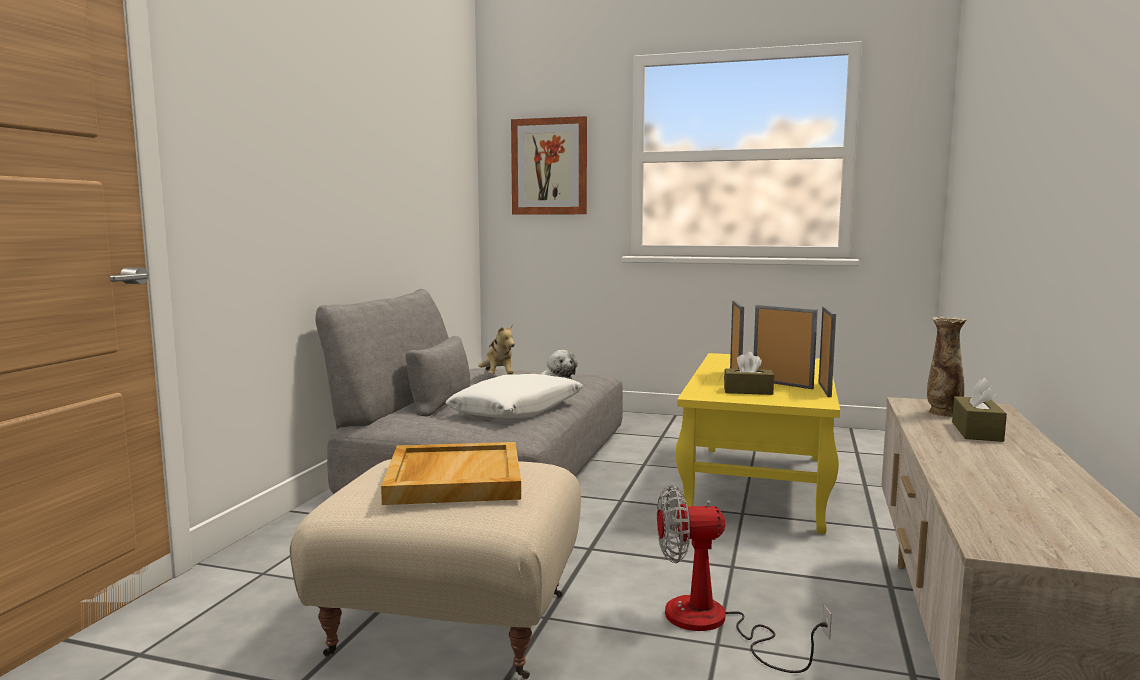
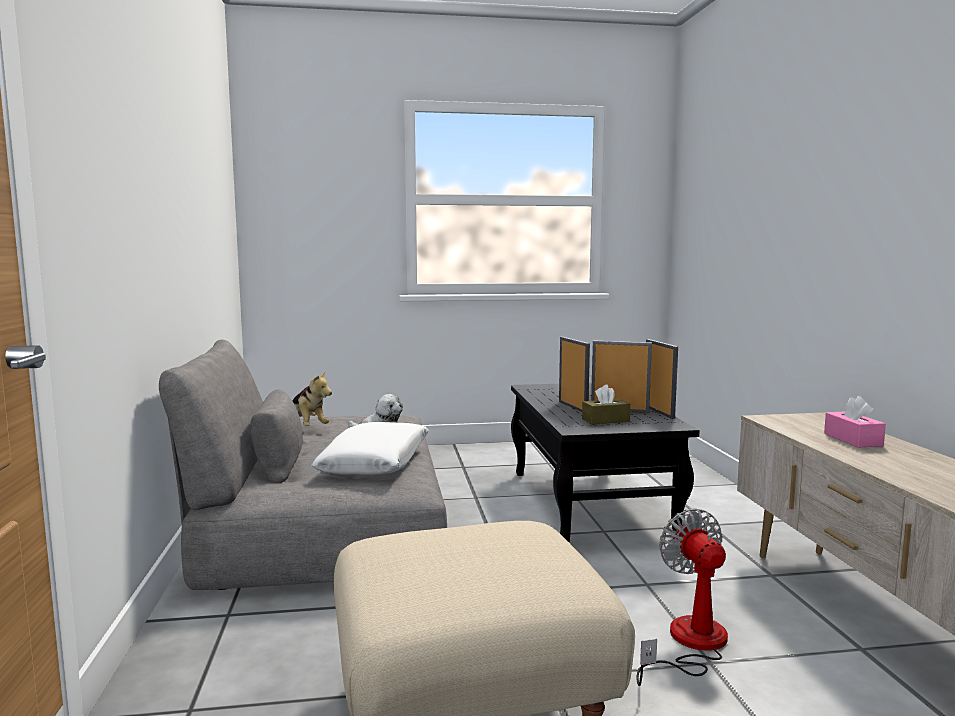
camera: 25 degrees left, 0 degrees up
beige tray [381,442,521,505] -> none
picture [511,116,587,215] -> none
fan [657,485,832,673] -> fan turned 105 degrees clockwise [636,508,728,686]
yellow coffee table [676,353,840,534] -> black coffee table [511,383,700,543]
vase [927,316,967,416] -> none
brown tissue box [952,378,1007,442] -> pink tissue box [824,396,886,448]

